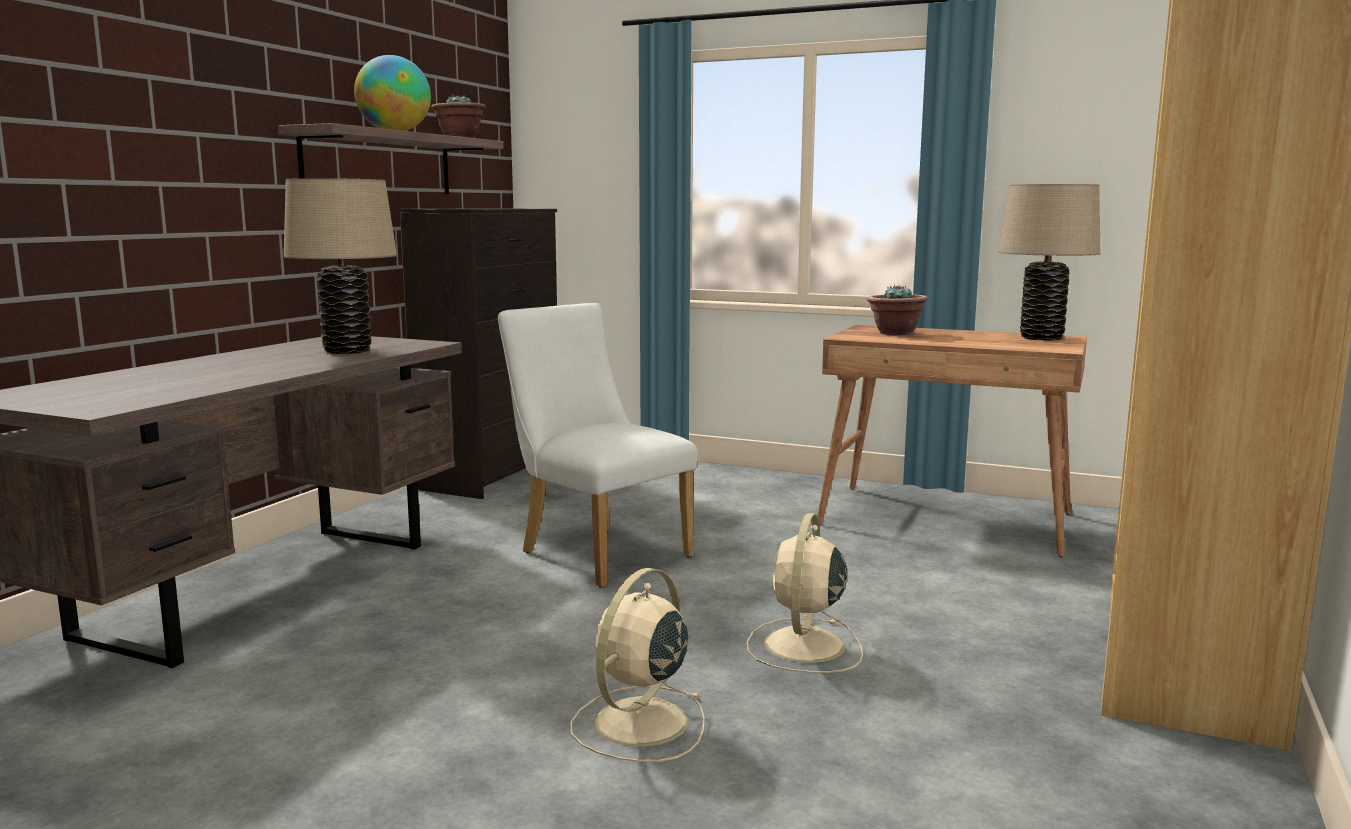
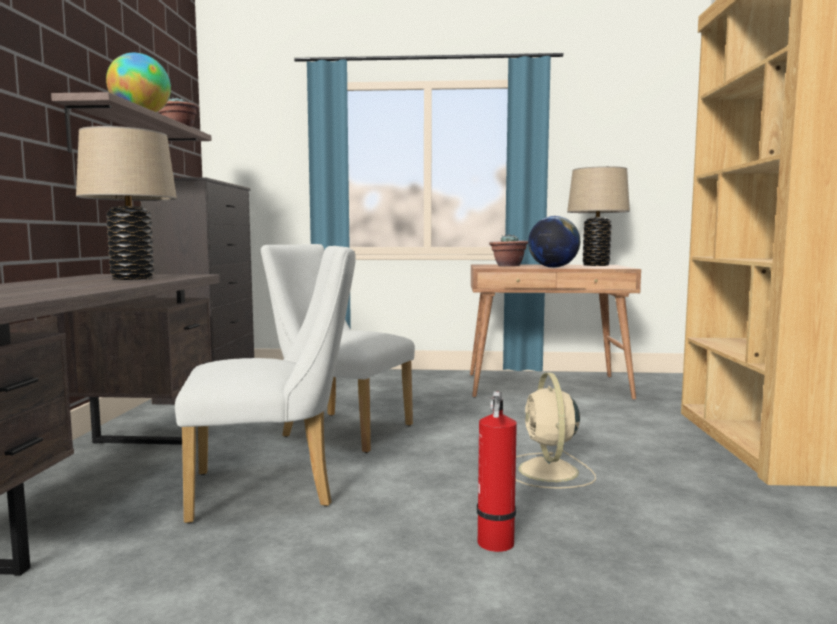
camera: 20 degrees left, 5 degrees down
beige fan [570,568,705,762] -> fire extinguisher [477,392,517,552]
none -> white chair [175,246,356,524]
none -> globe [528,216,580,268]

